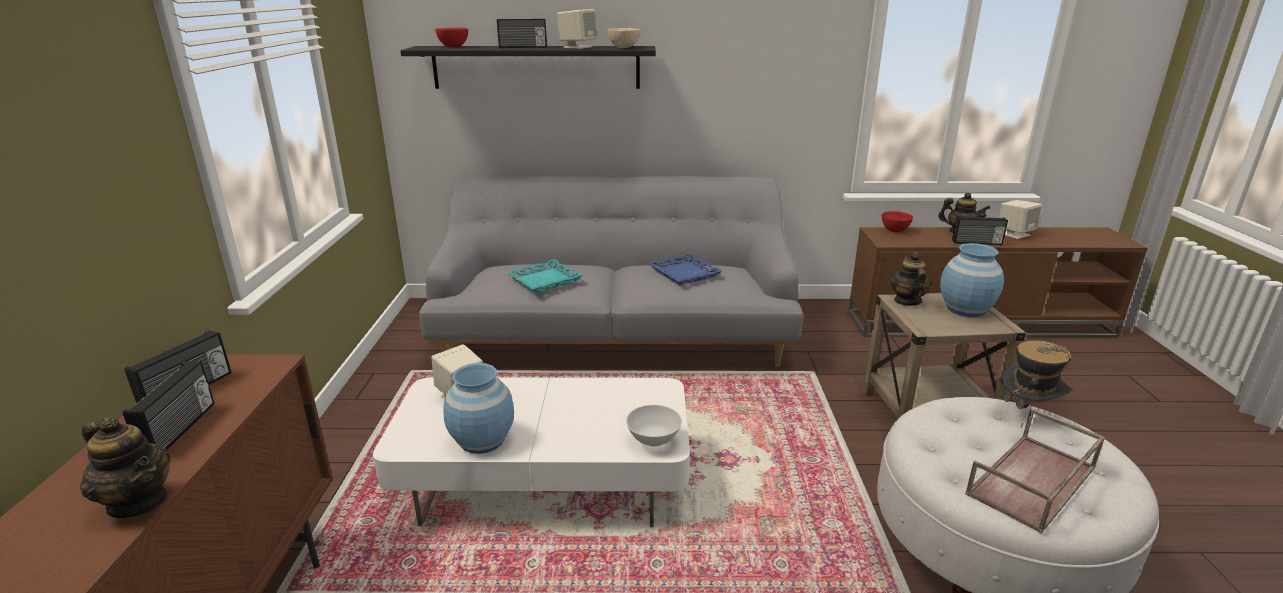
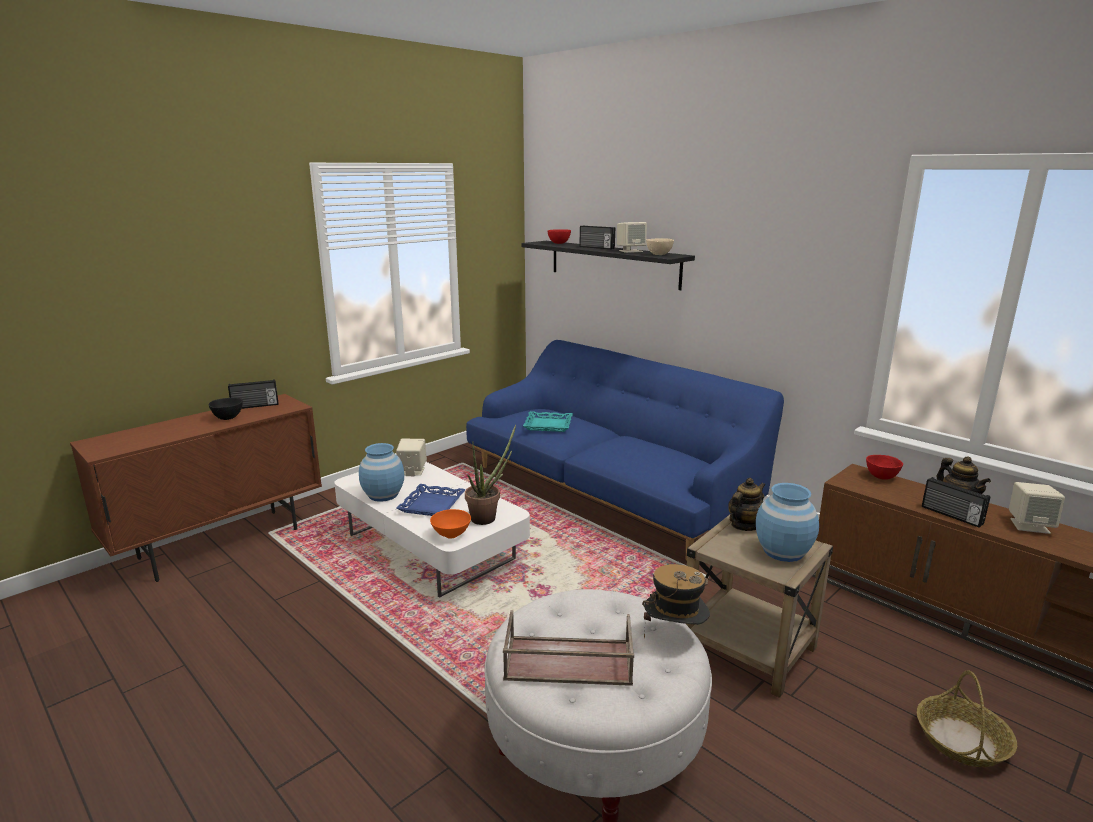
camera: 45 degrees right, 5 degrees down
teapot [80,417,171,518] -> none
radio [123,361,214,450] -> black bowl [209,397,243,420]
grey sofa [419,176,803,367] -> blue sofa [466,340,784,560]
white bowl [626,405,682,447] -> orange bowl [430,509,471,539]
blue tray [648,253,722,285] -> blue tray moved to [396,484,466,516]
none -> potted plant [465,425,516,525]
none -> basket [917,670,1017,767]

